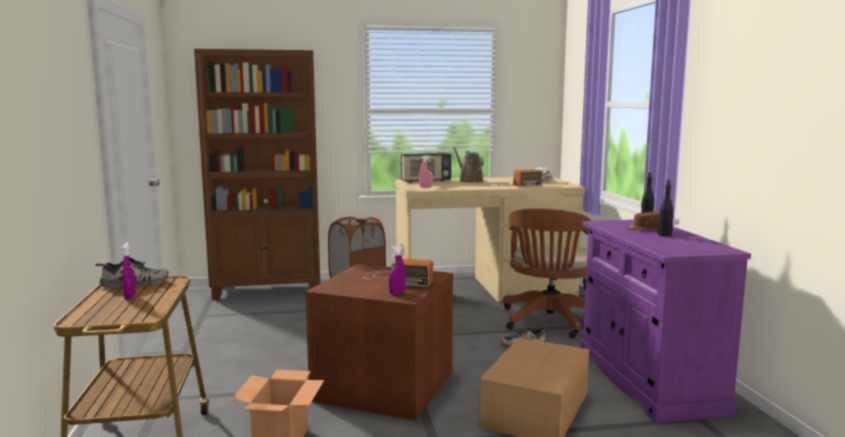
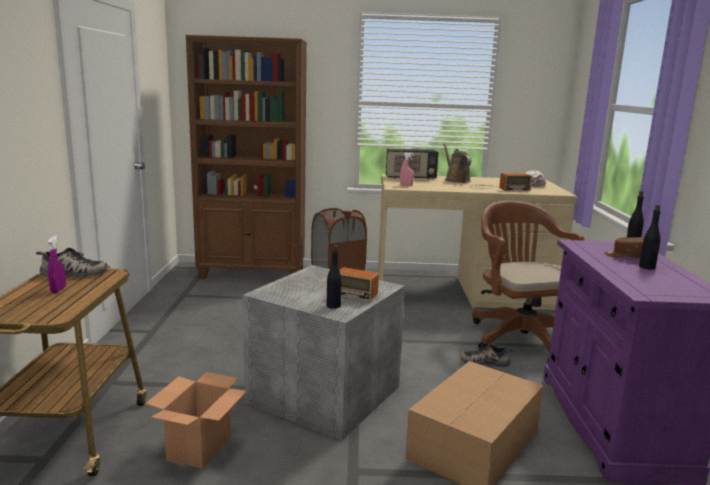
camera: 10 degrees right, 5 degrees up
brown storage box [305,264,453,420] -> grey storage box [243,265,405,440]
purple spray bottle [389,245,406,294] -> black bottle [327,245,342,309]
brown office chair [503,208,591,339] -> brown office chair turned 135 degrees clockwise [472,200,585,362]

